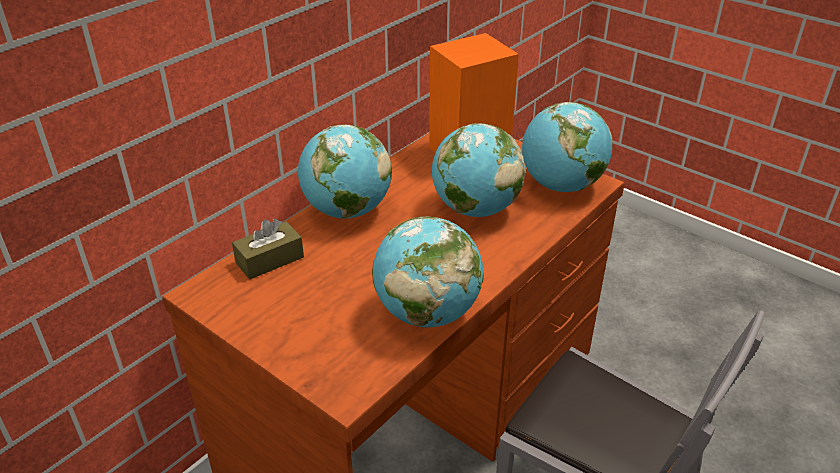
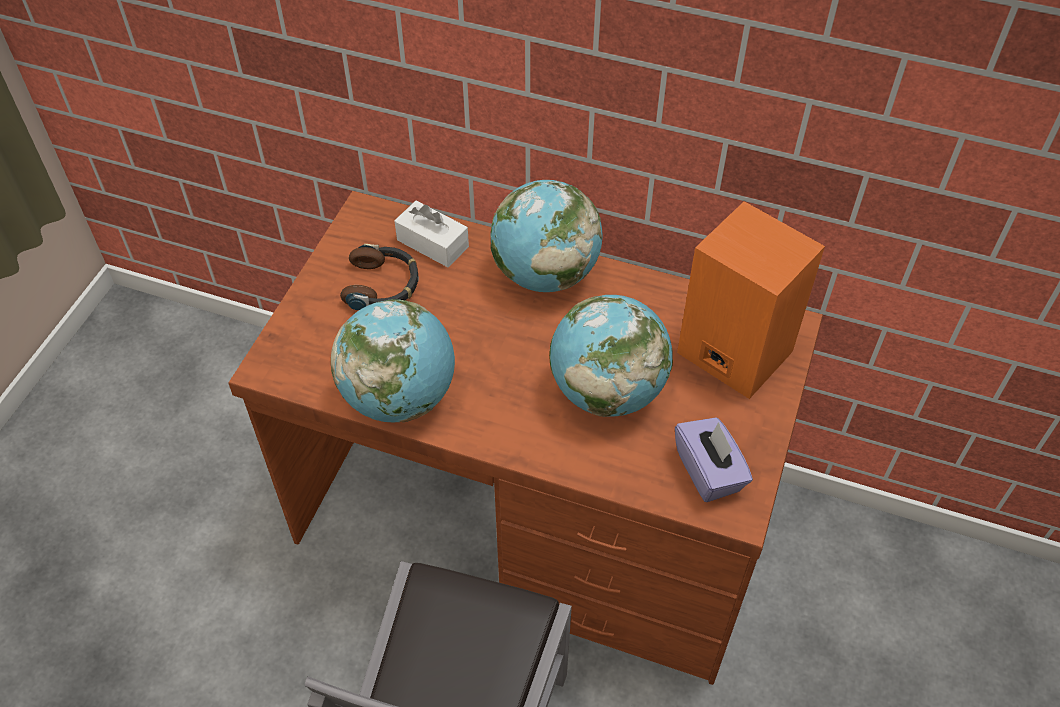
camera: 70 degrees right, 15 degrees up
brown tissue box [232,219,304,280] -> white tissue box [394,201,469,267]
globe [522,102,613,192] -> purple tissue box [675,417,753,502]
none -> headphones [340,244,419,310]

